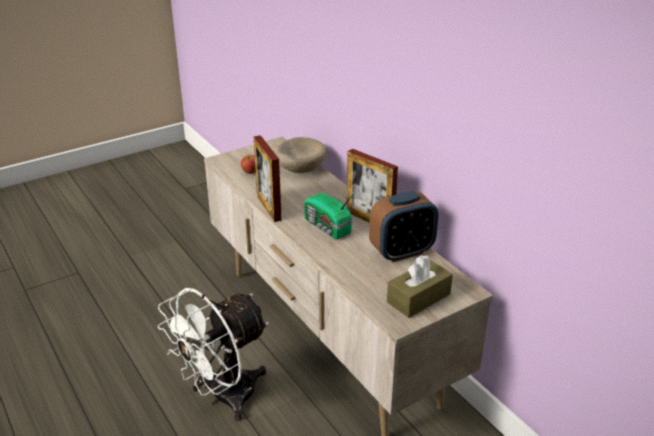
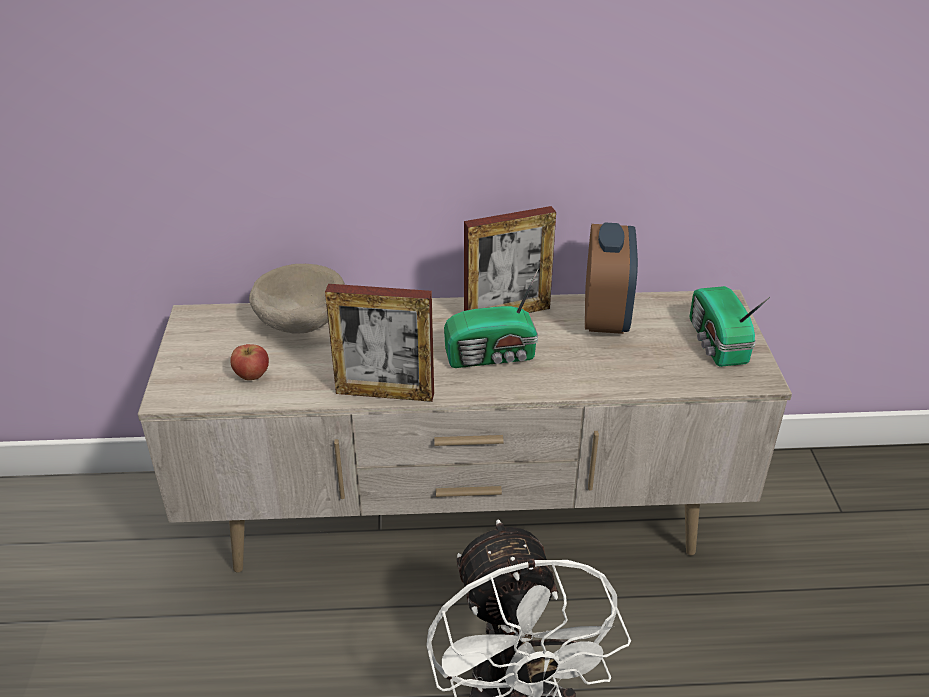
camera: 60 degrees left, 5 degrees up
brown tissue box [387,255,453,318] -> radio [690,286,770,367]

